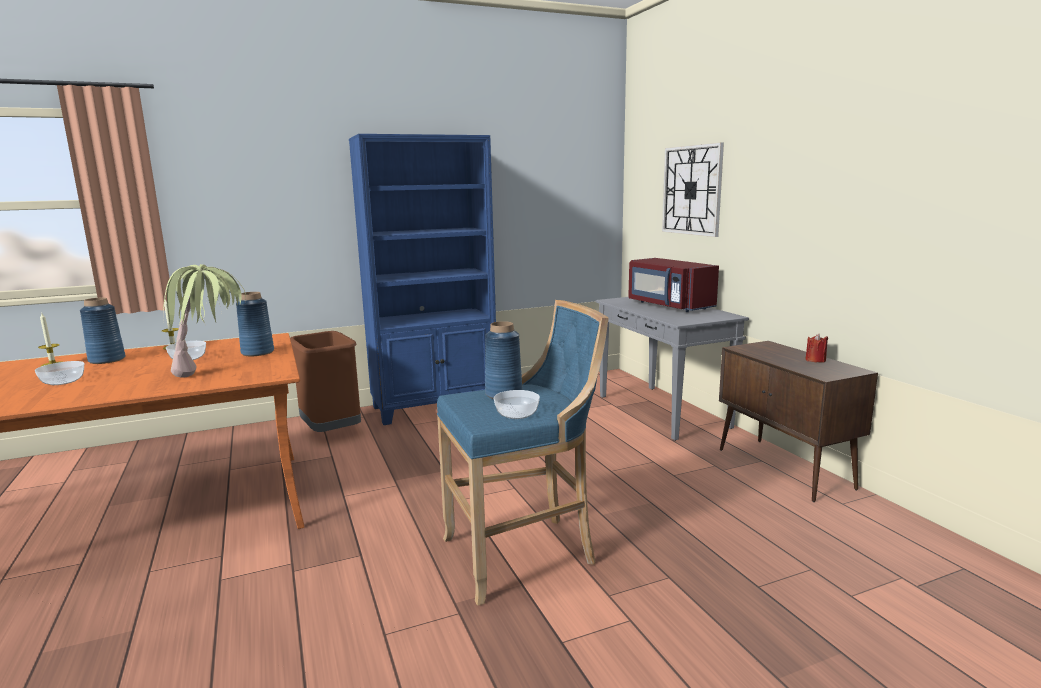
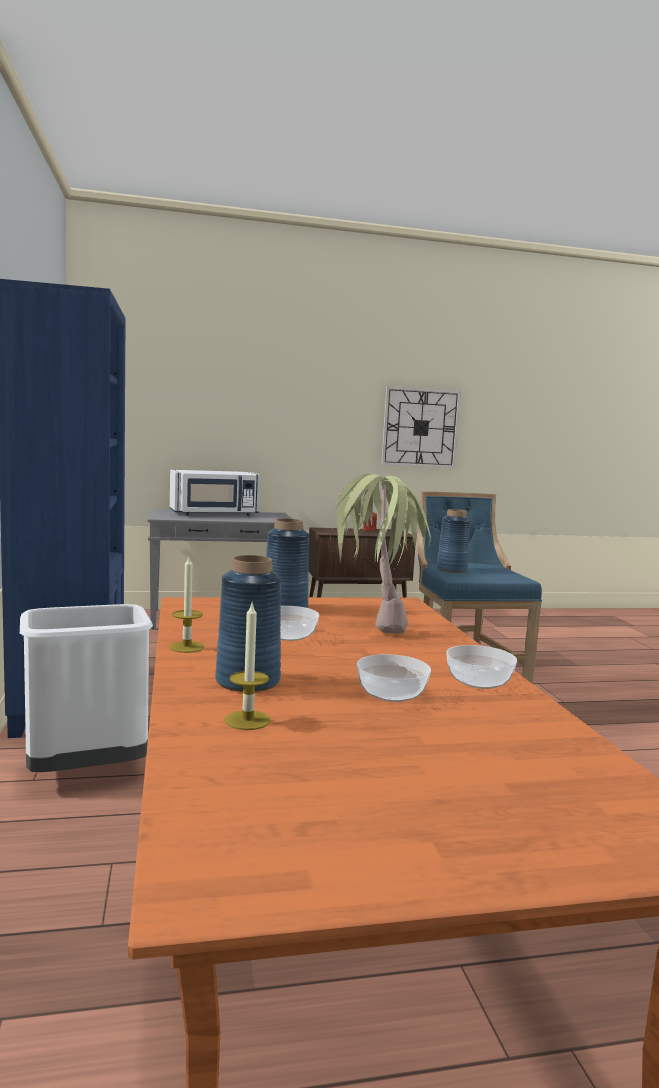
camera: 80 degrees left, 5 degrees down
brown trash can [290,331,361,432] -> white trash can [20,604,153,772]
bowl [494,390,540,419] -> bowl moved to [446,645,517,689]
red microwave [628,258,719,312] -> white microwave [170,470,260,516]
wall clock [662,142,724,237] -> wall clock moved to [381,386,461,468]

